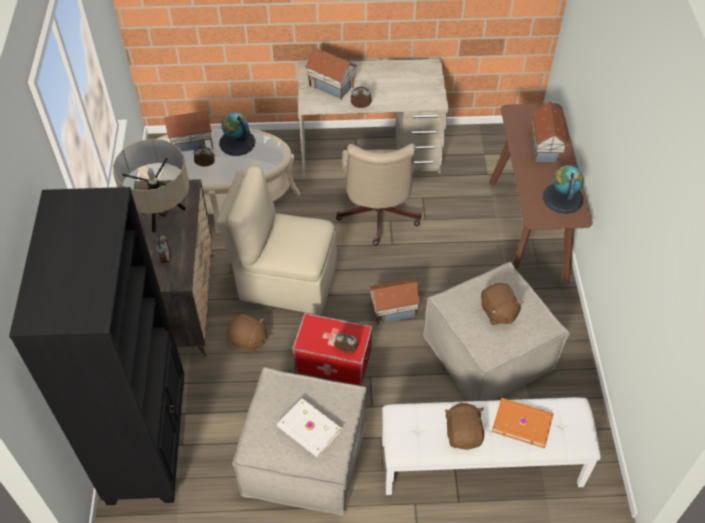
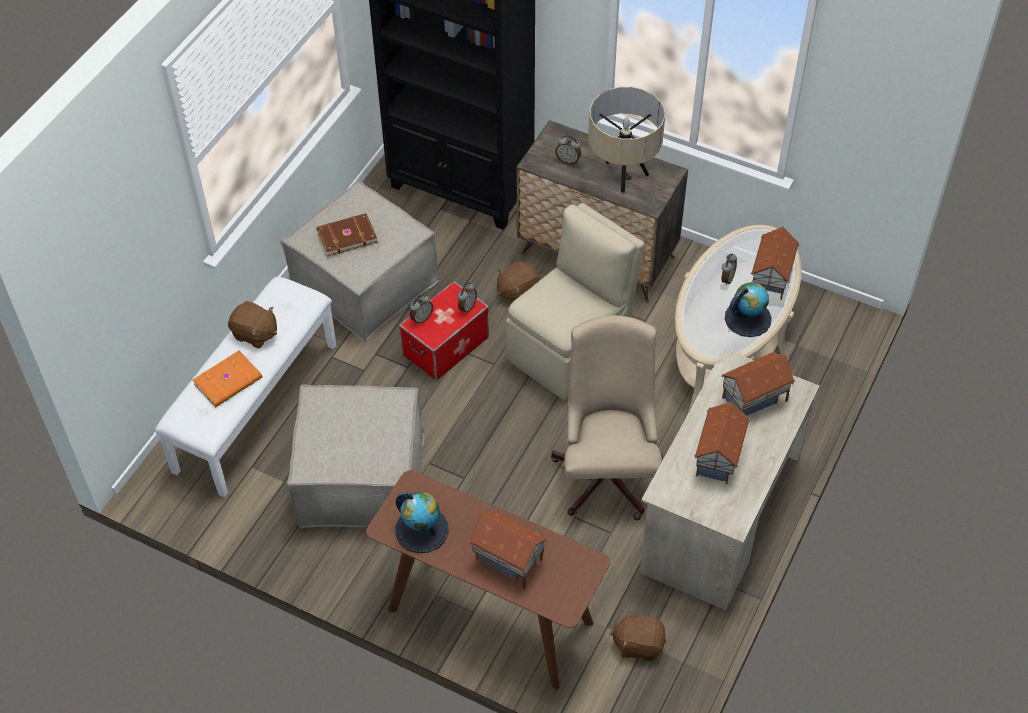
camera: 120 degrees right, 0 degrees up
white book [277,398,342,458] -> brown book [316,213,378,257]
beige office chair [336,144,421,246] -> beige office chair turned 60 degrees clockwise [551,315,663,520]
alarm clock [351,87,371,108] -> alarm clock moved to [458,282,477,314]
toy house [368,279,421,325] -> toy house moved to [694,402,750,484]
brown plush toy [481,283,523,325] -> brown plush toy moved to [610,610,666,661]

